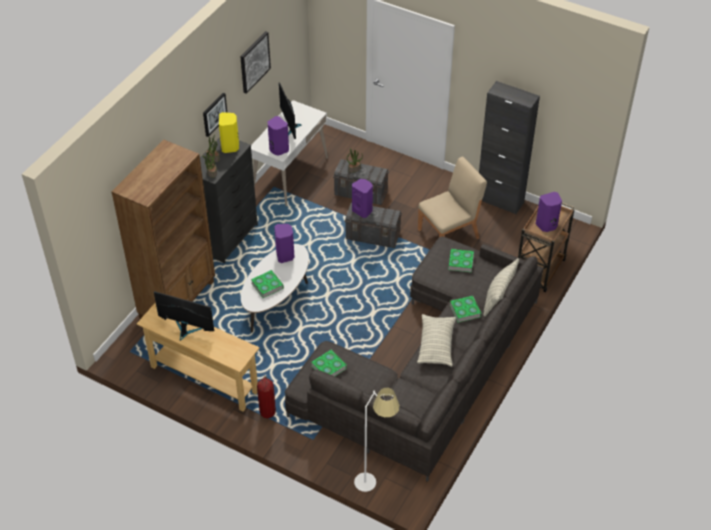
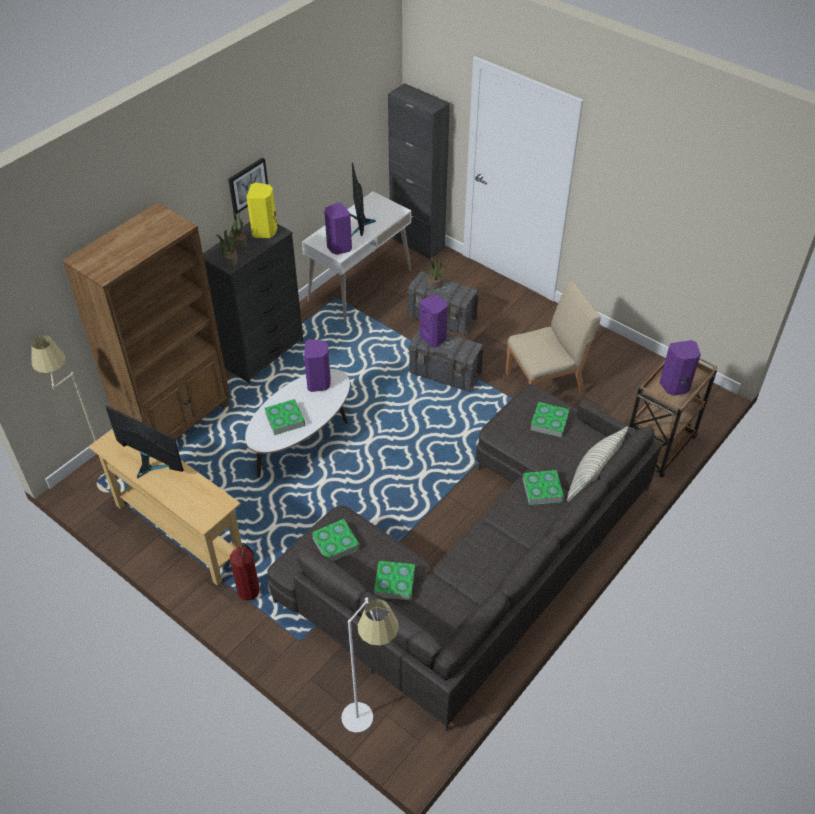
camera: 10 degrees right, 0 degrees up
picture [240,31,271,94] -> none
pillow [417,314,456,367] -> none
black cabinet [479,81,540,214] -> black cabinet moved to [388,83,450,259]
none -> beige floor lamp [31,335,109,493]
none -> book [374,561,415,600]

